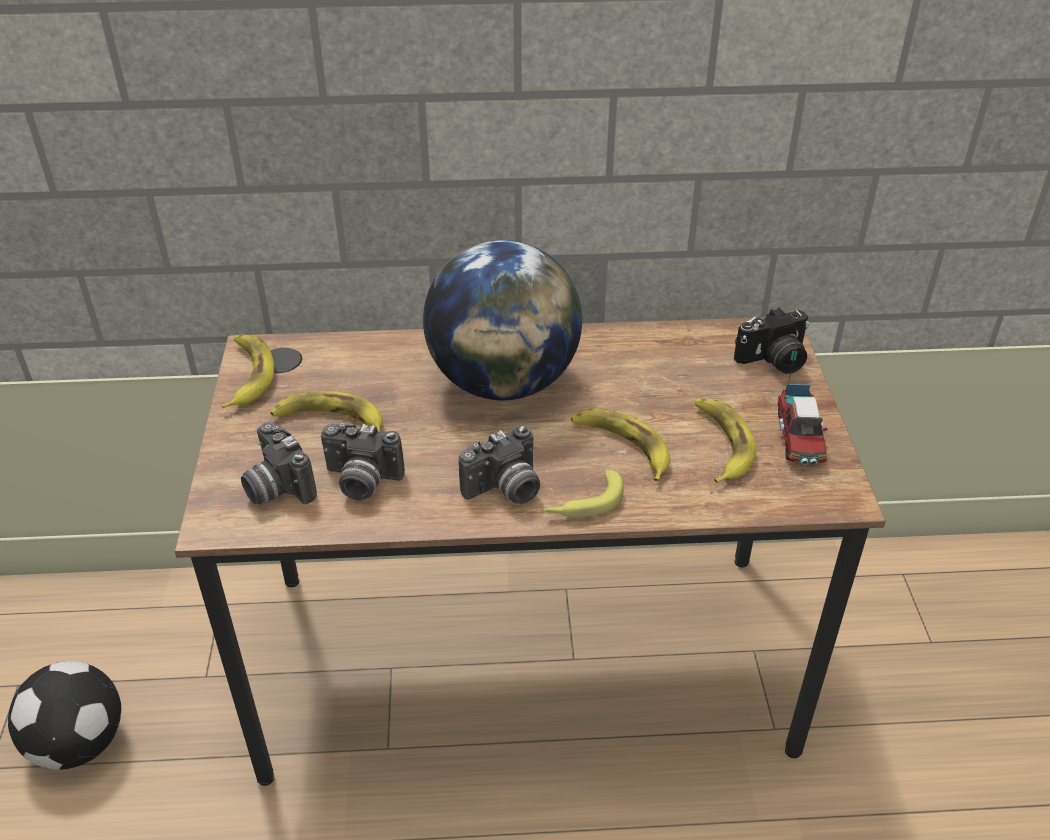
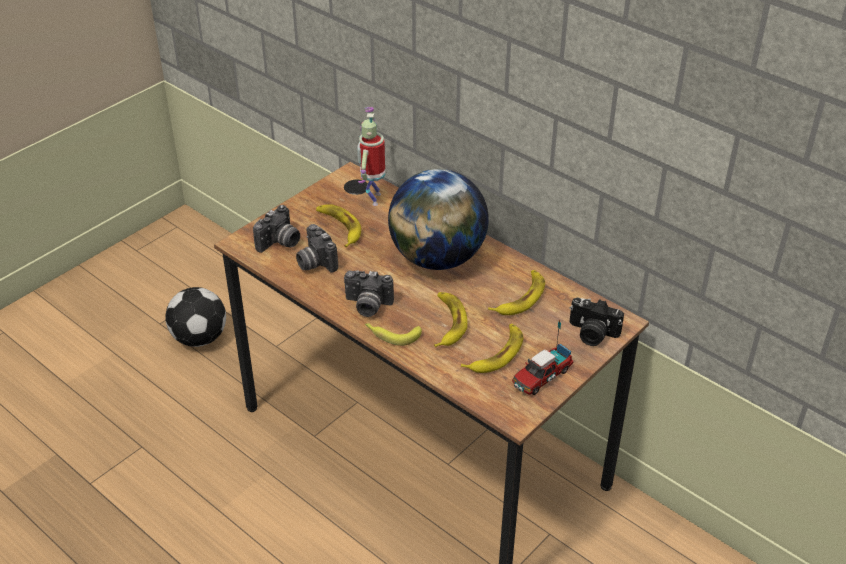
camera: 45 degrees right, 0 degrees up
banana [221,335,274,408] -> banana moved to [488,270,545,315]
camera [241,421,317,504] -> camera turned 150 degrees counterclockwise [253,205,300,253]
none -> toy robot [357,107,385,206]

